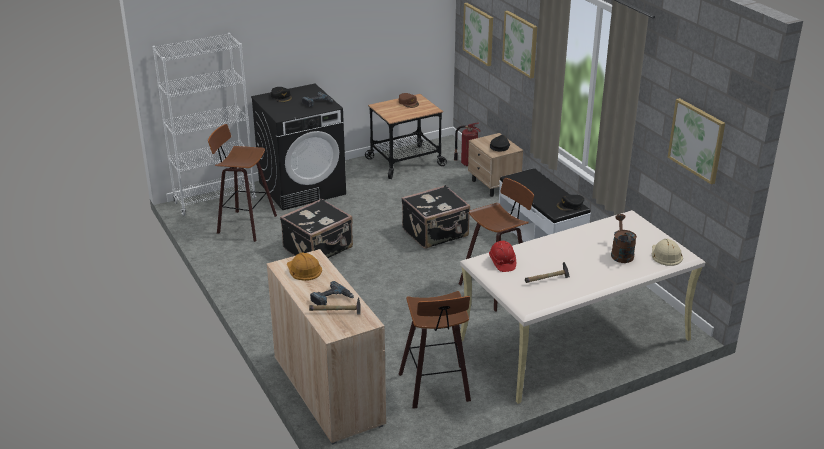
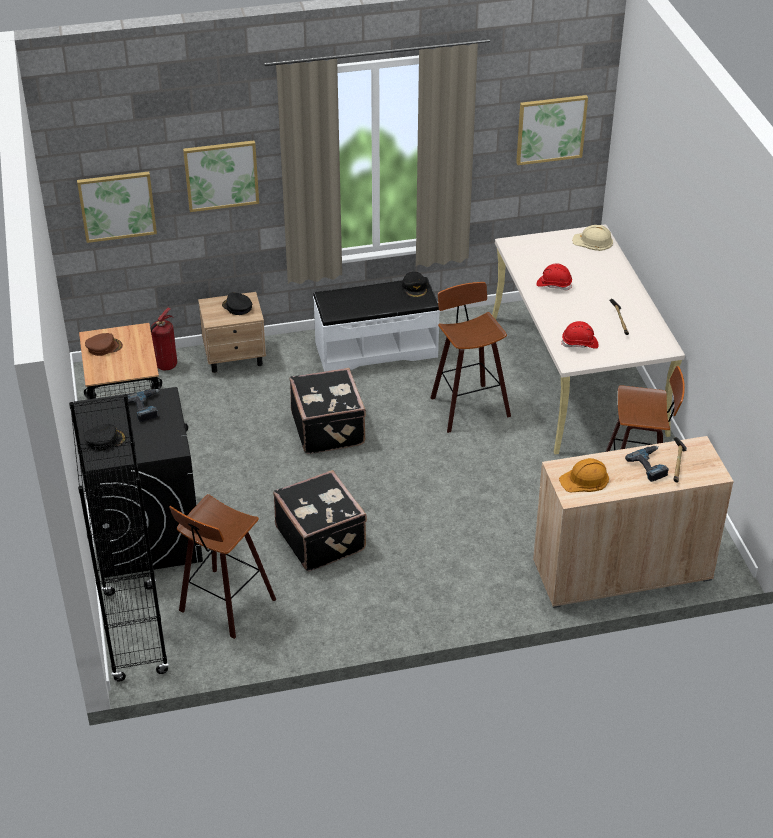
camera: 75 degrees left, 10 degrees up
white bookcase [152,33,256,216] -> black bookcase [69,394,169,681]
brown watering can [611,214,637,263] -> none
none -> red hard hat [537,264,572,290]

